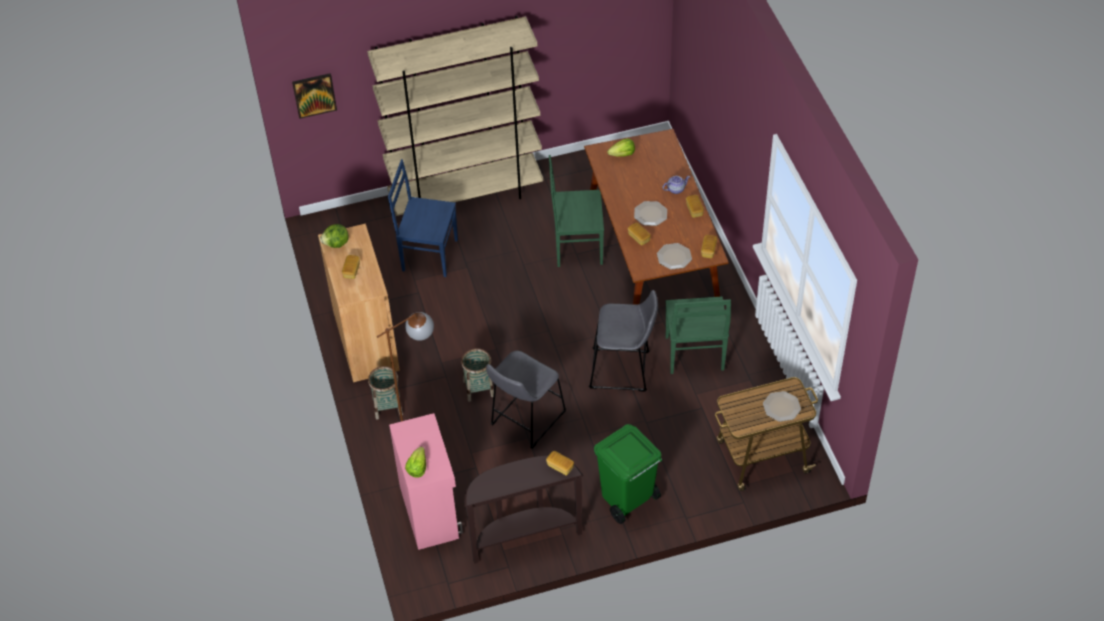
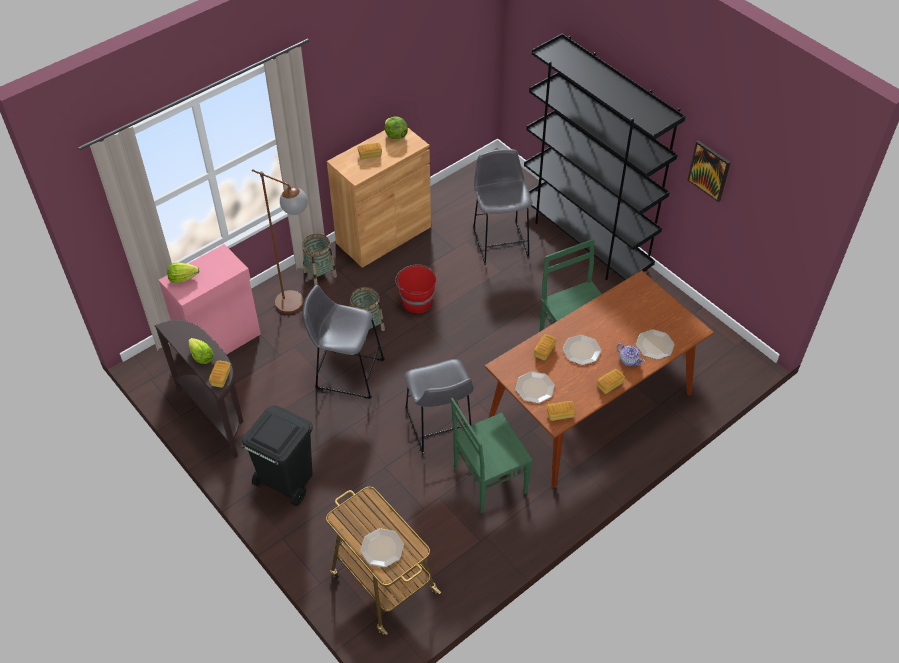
camera: 65 degrees right, 0 degrees up
picture [292,73,337,119] -> picture moved to [688,140,731,202]
beige bookcase [367,16,543,216] -> black bookcase [524,34,686,280]
blue chair [388,159,458,277] -> grey stool [473,149,532,265]
green trash can [594,424,662,524] -> black trash can [242,405,313,506]
lettuce [607,139,635,157] -> lettuce moved to [188,338,214,364]
none -> red bucket [395,264,436,313]
none -> plate [636,329,675,360]

